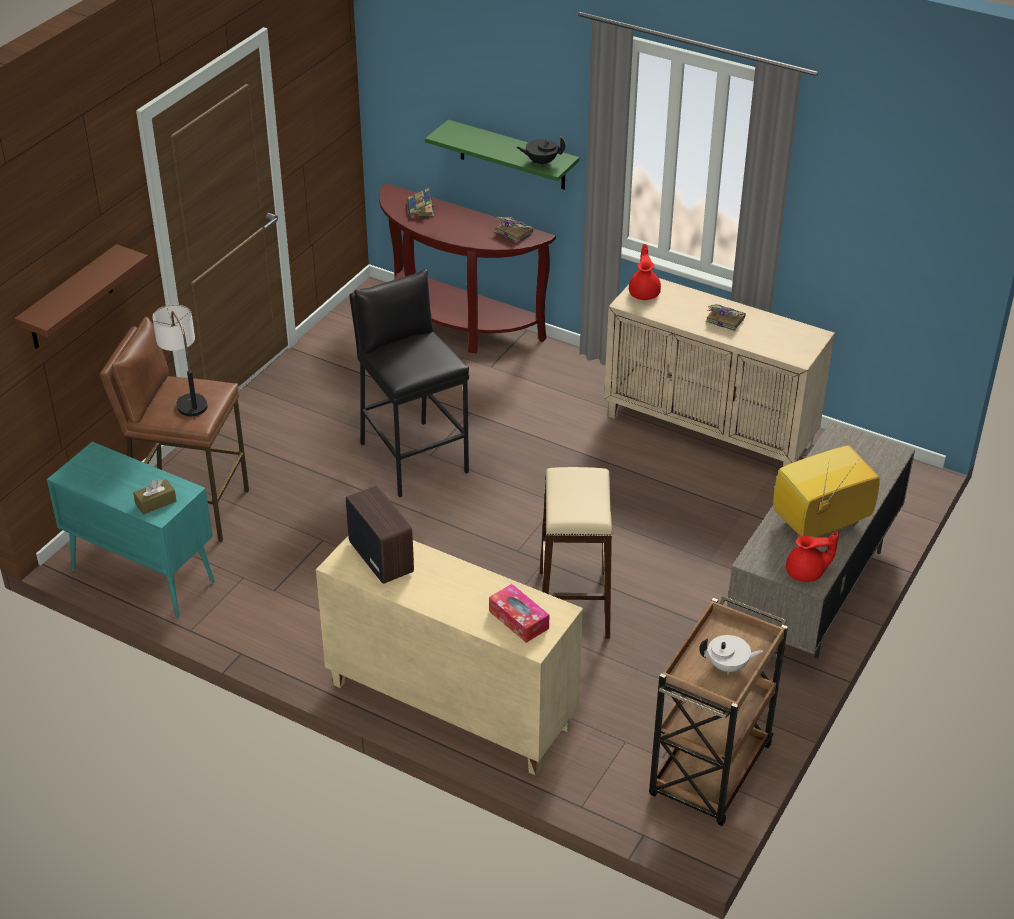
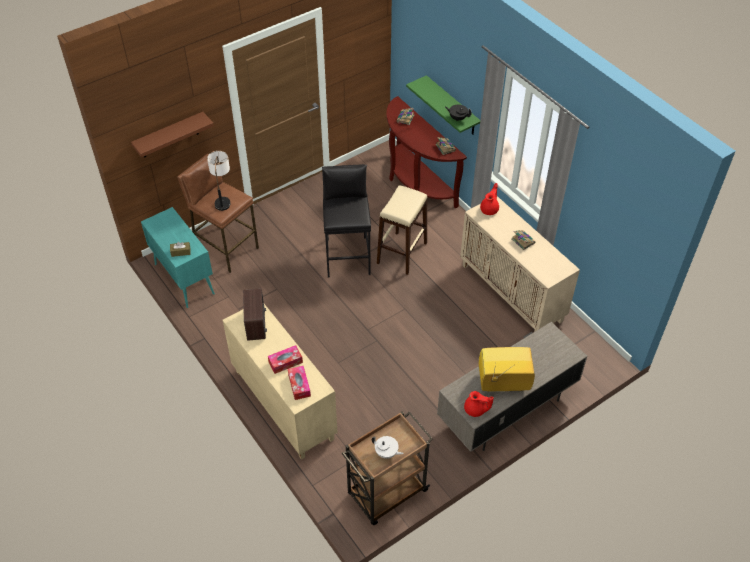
camera: 25 degrees right, 10 degrees up
beige stool [540,467,612,639] -> beige stool moved to [377,185,427,275]
none -> tissue box [268,345,303,374]

